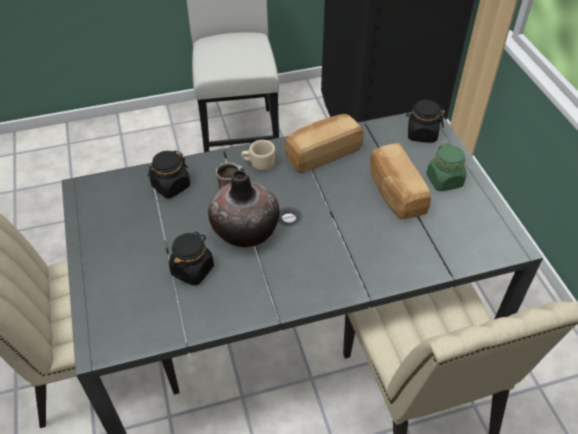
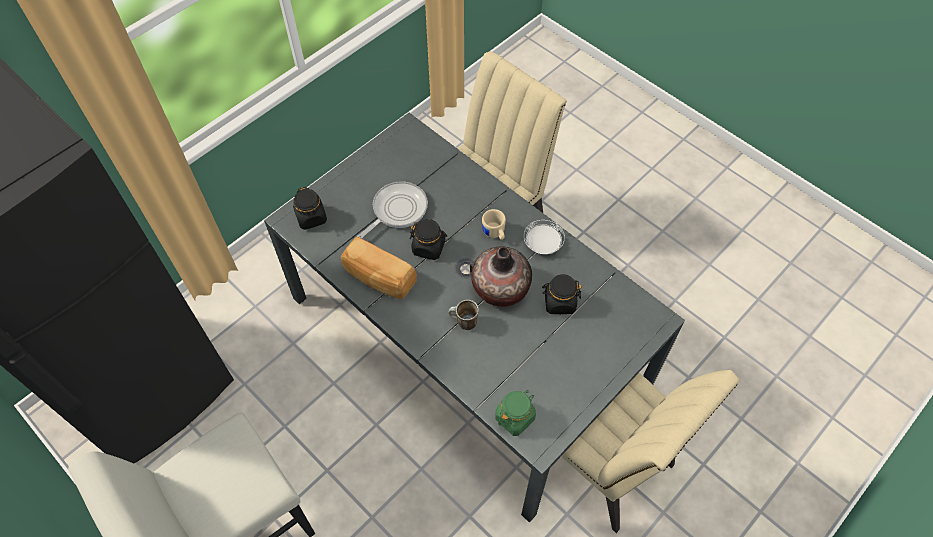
camera: 120 degrees left, 10 degrees up
black jar [148,150,190,198] -> black jar moved to [410,219,447,260]
beige mug [241,140,275,171] -> beige mug moved to [482,209,506,240]
bread [370,142,431,219] -> frying pan [357,181,428,238]
green jar [426,143,466,191] -> green jar moved to [495,390,536,436]
none -> white plate [524,220,565,254]

